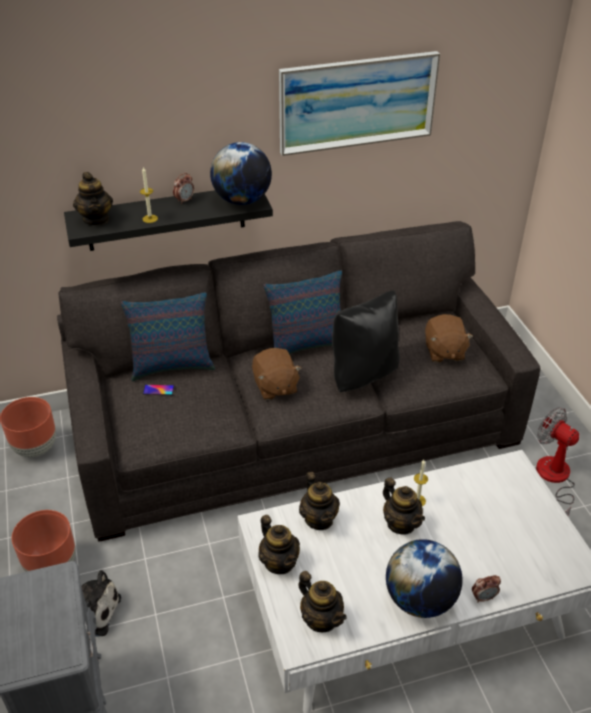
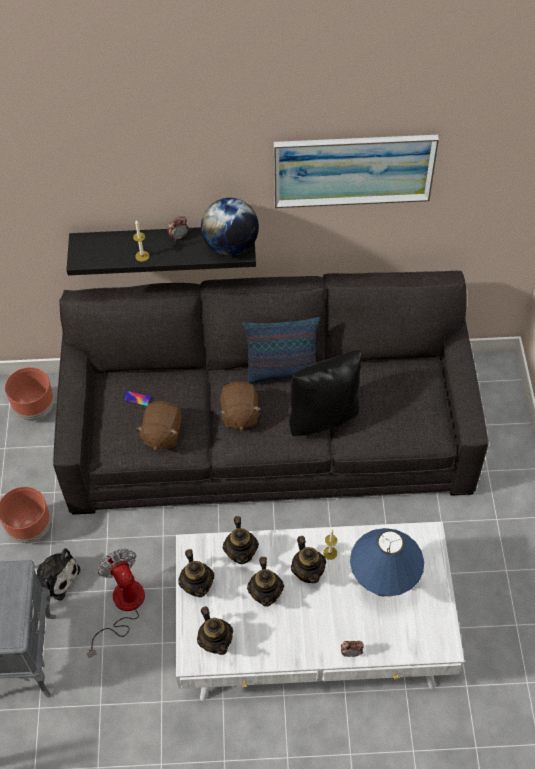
camera: 15 degrees right, 15 degrees up
teapot [73,172,113,226] -> teapot moved to [247,557,284,607]
blue pillow [121,293,215,381] -> none
globe [386,539,463,618] -> none
brown plush toy [425,314,473,362] -> brown plush toy moved to [136,401,182,451]
fan [536,408,579,516] -> fan moved to [86,549,145,658]
none -> blue table lamp [350,528,424,597]

